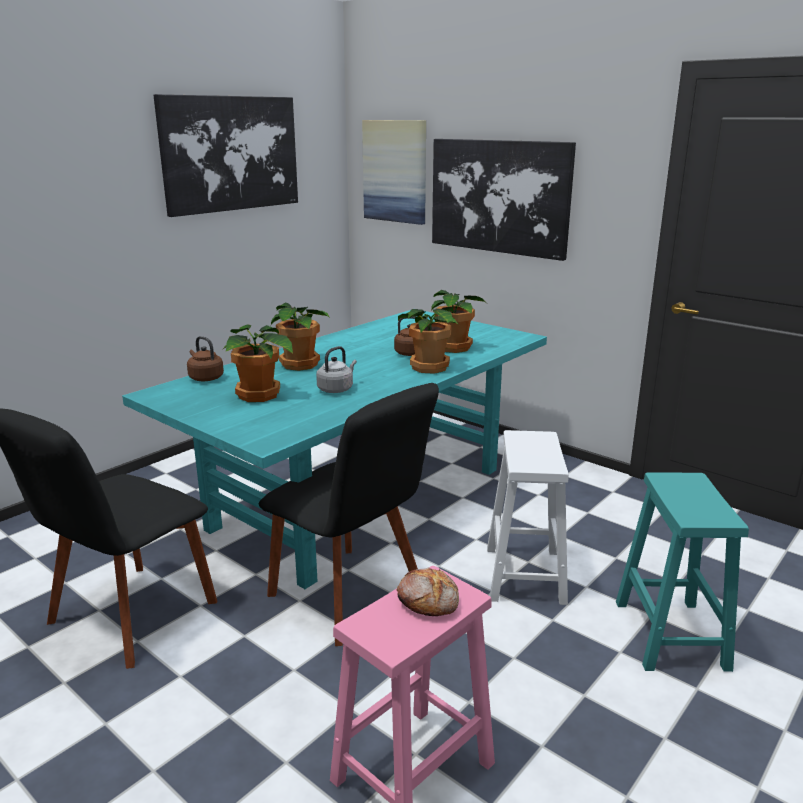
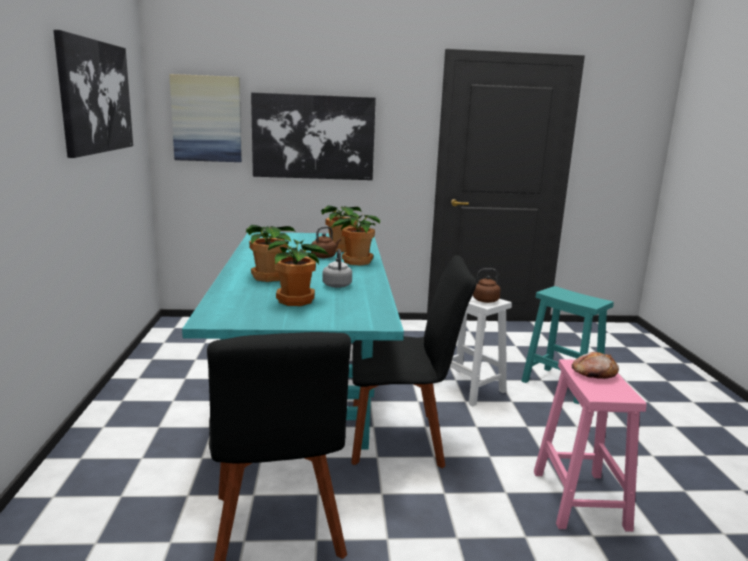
camera: 45 degrees left, 5 degrees down
brown kettle [187,336,224,381] -> brown kettle moved to [473,268,501,303]

